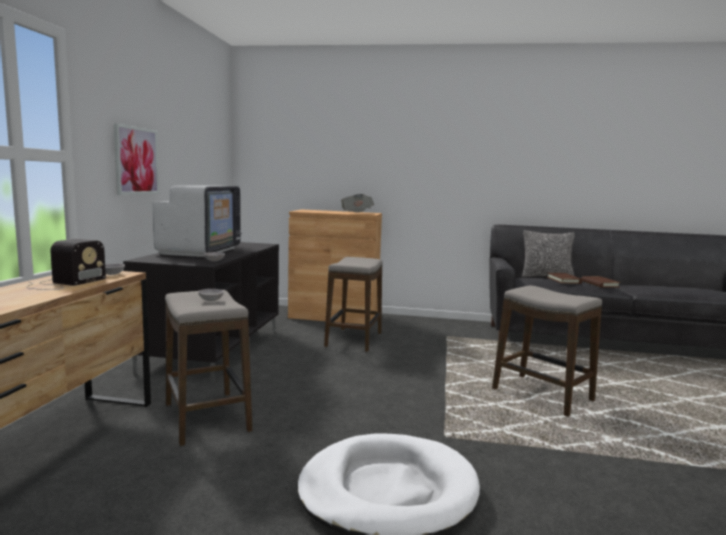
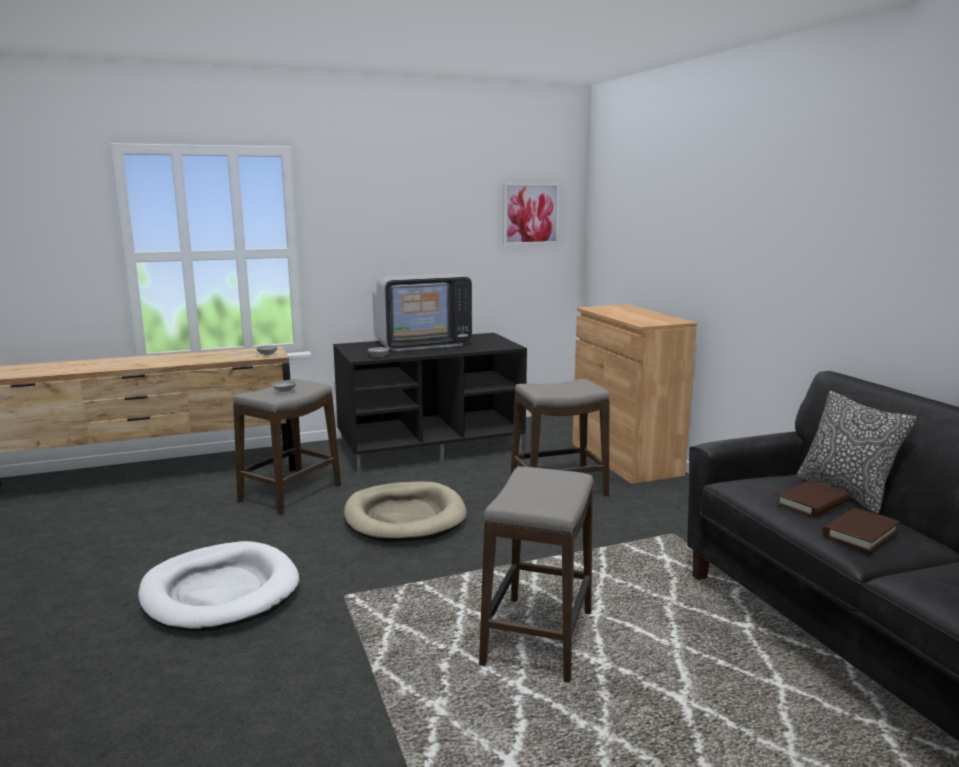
camera: 60 degrees right, 5 degrees up
radio [26,239,106,290] -> none
picture [114,123,159,195] -> picture moved to [503,183,560,245]
newspaper [341,194,374,213] -> none
none -> beige dog bed [344,482,466,543]

